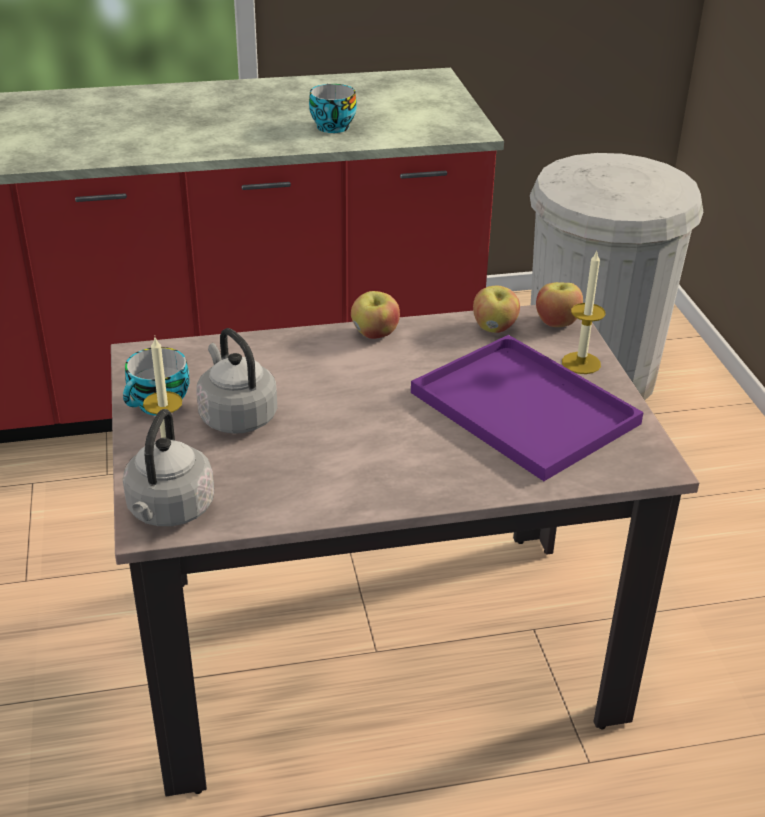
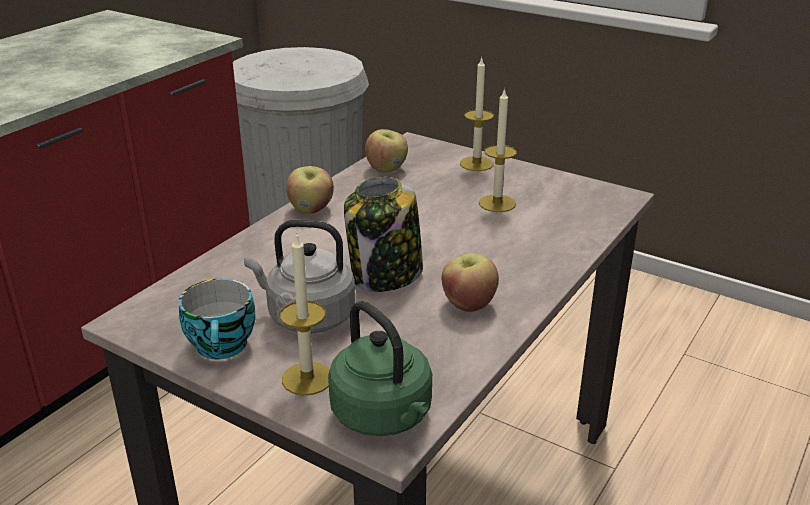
camera: 45 degrees left, 5 degrees down
grey kettle [122,409,214,526] -> green kettle [328,301,432,436]
cup [309,84,357,133] -> none
purple tray [411,335,644,481] -> candle [479,88,517,212]
apple [536,282,583,327] -> apple moved to [442,253,499,312]
none -> jar [344,177,423,292]

